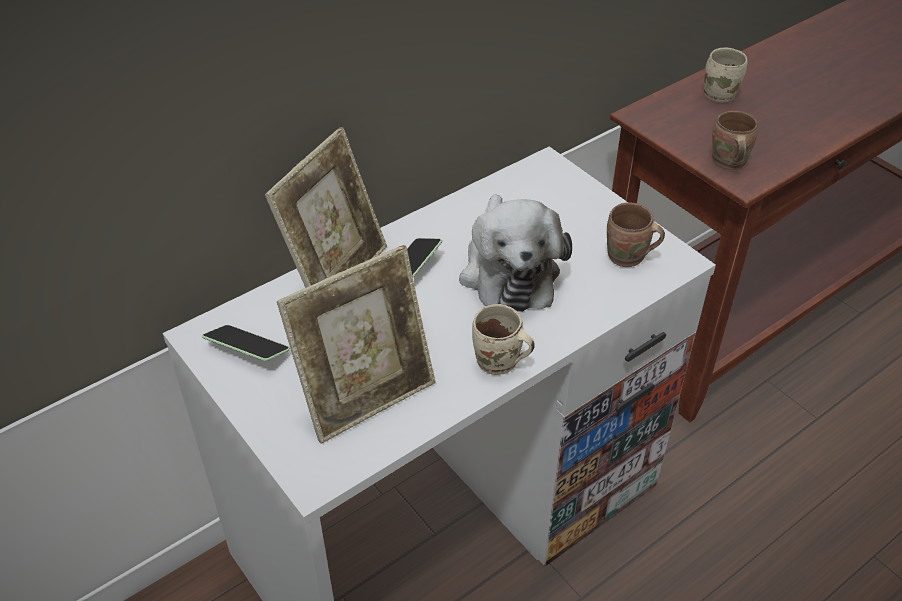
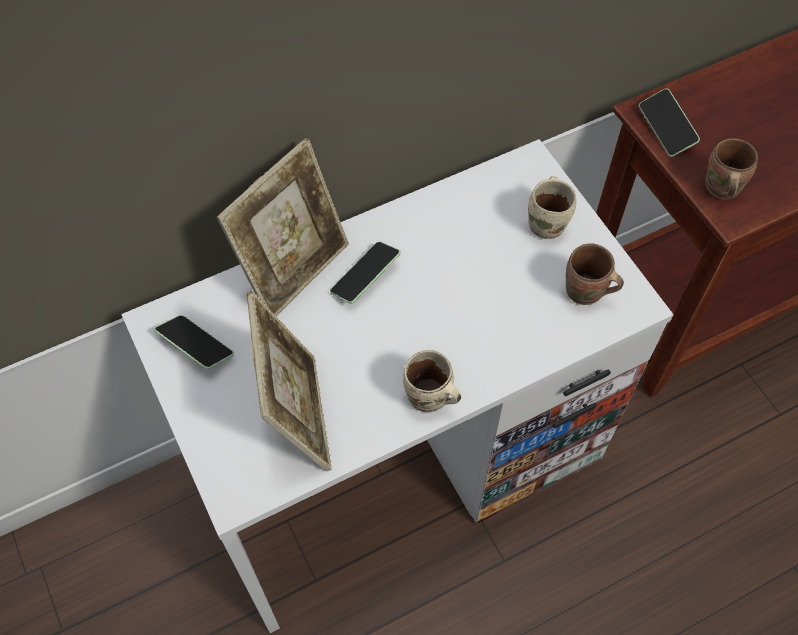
camera: 10 degrees right, 15 degrees up
picture frame [277,245,436,444] -> picture frame turned 75 degrees counterclockwise [247,291,332,471]
plush toy [459,194,572,312] -> none
beige mug [704,48,748,103] -> beige mug moved to [528,176,576,239]
none -> phone [639,88,700,157]

